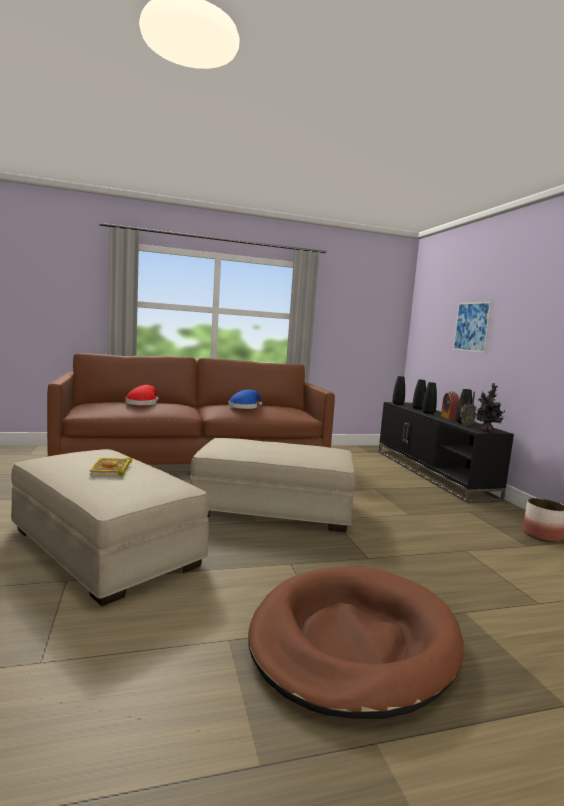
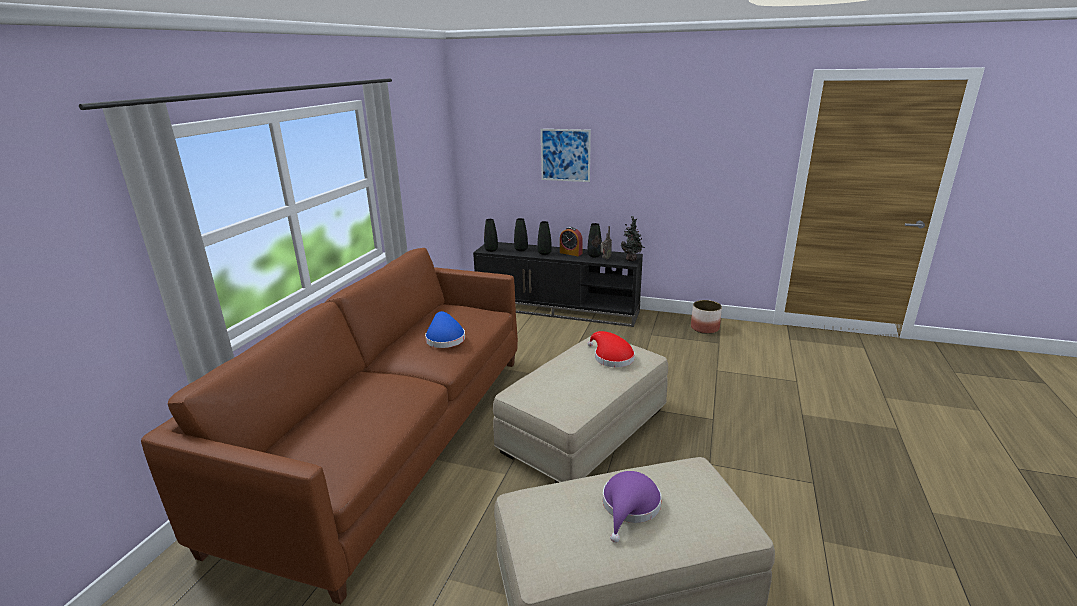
camera: 55 degrees left, 15 degrees up
book [89,457,132,476] -> purple hat [603,471,662,543]
red hat [125,385,159,405] -> red hat moved to [587,331,635,367]
brown dog bed [248,567,464,719] -> none

